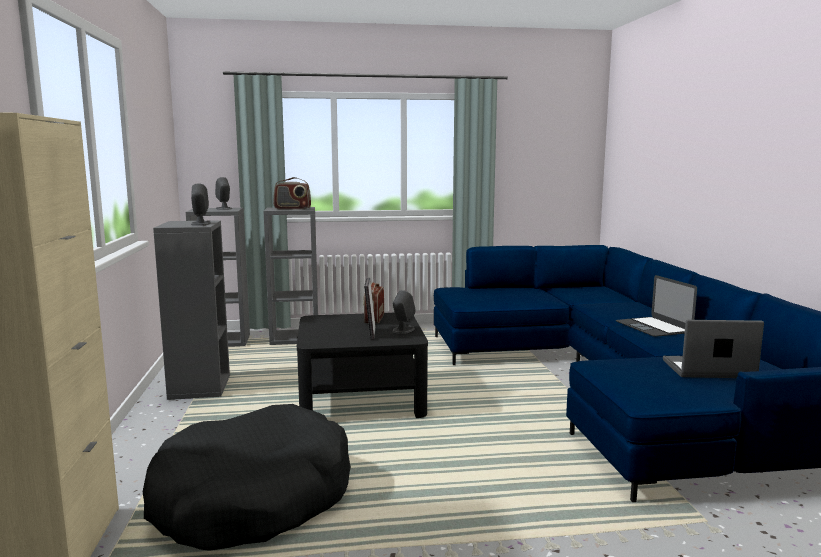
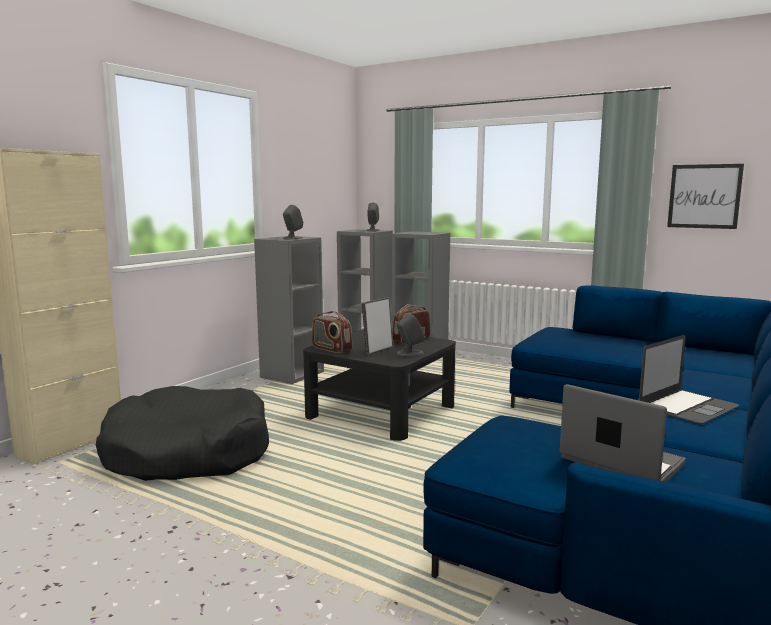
camera: 40 degrees right, 0 degrees up
radio [274,177,311,209] -> radio moved to [312,311,352,353]
laptop [616,275,697,337] -> laptop turned 150 degrees counterclockwise [639,335,739,424]
none -> picture [667,164,744,229]

